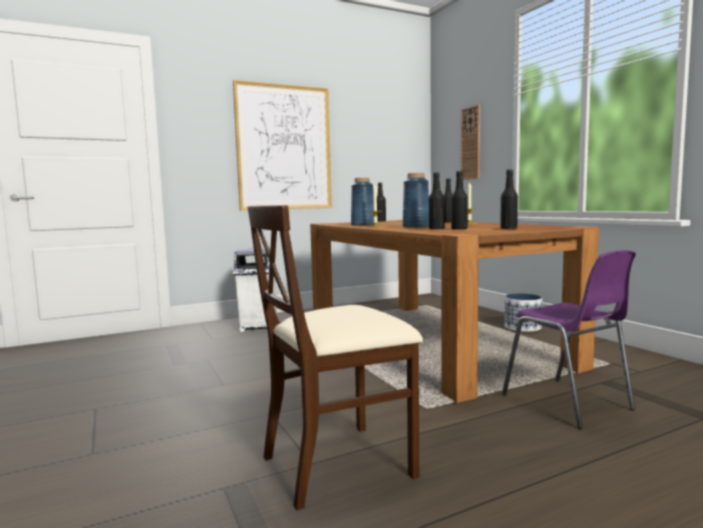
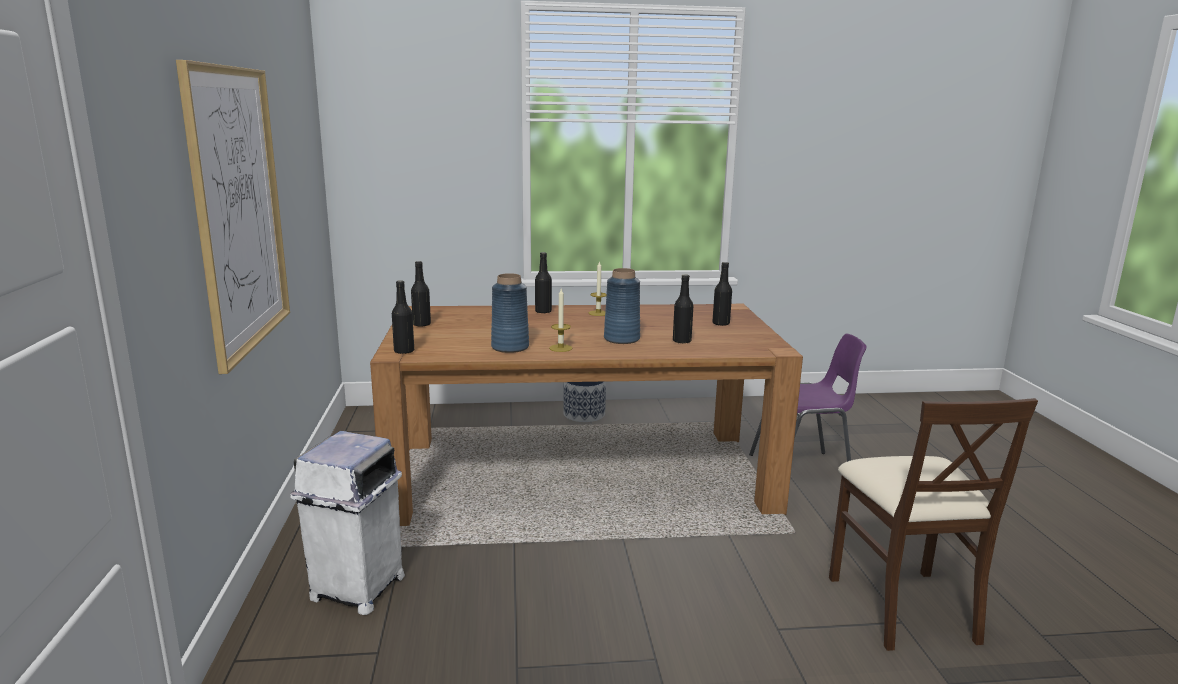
camera: 70 degrees left, 10 degrees up
black bottle [451,171,468,230] -> black bottle moved to [392,280,414,354]
wall clock [461,105,480,180] -> none

